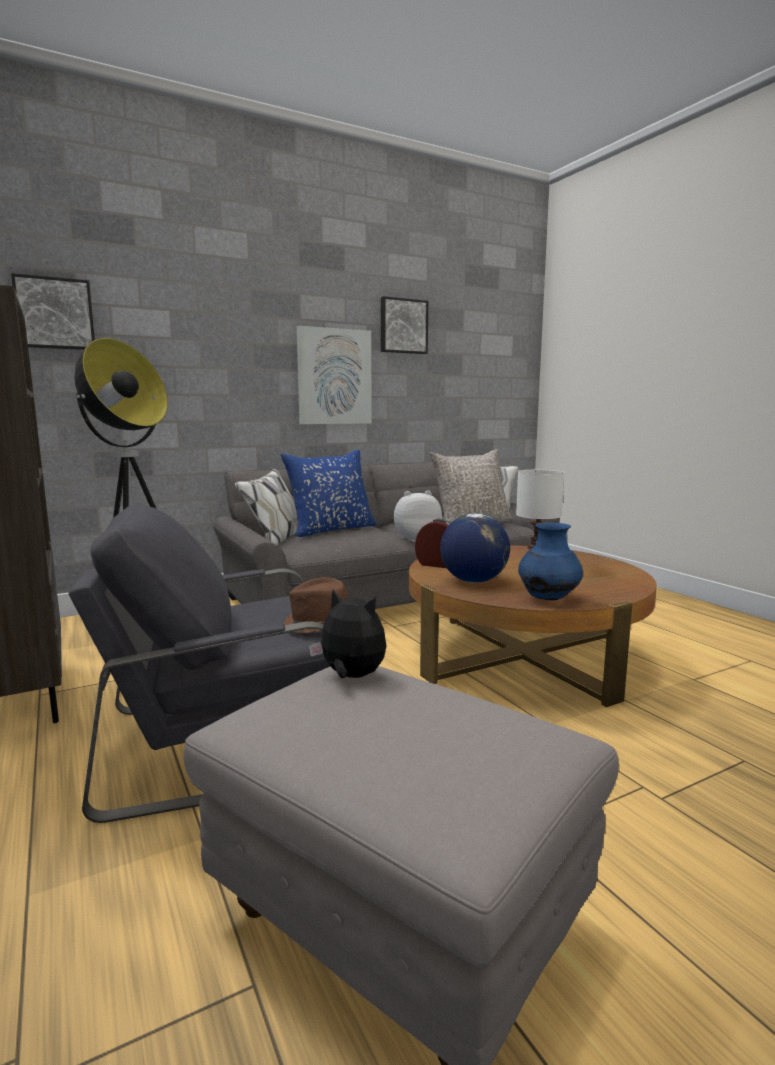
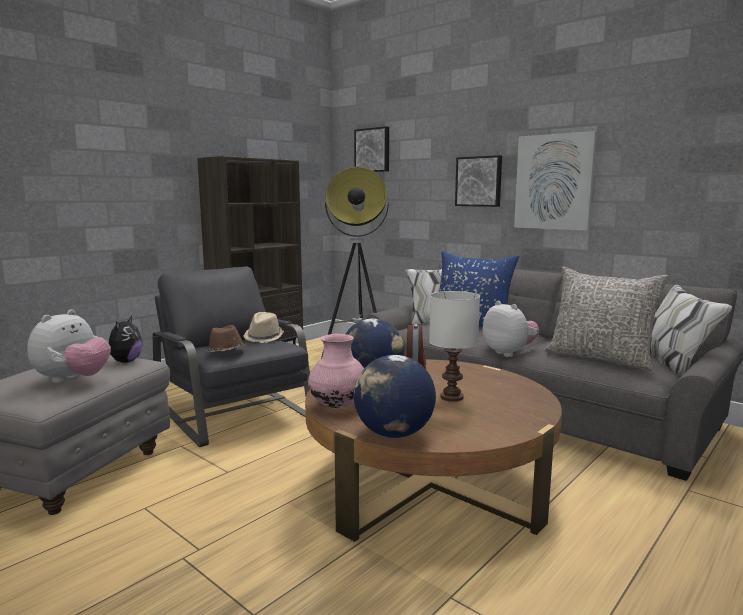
camera: 70 degrees right, 0 degrees up
picture [381,296,428,354] -> picture moved to [455,155,502,207]
blue vase [518,523,583,600] -> pink vase [308,334,364,408]
none -> plush toy [27,309,111,383]
none -> beige hat [243,312,284,343]
none -> globe [354,355,436,438]

